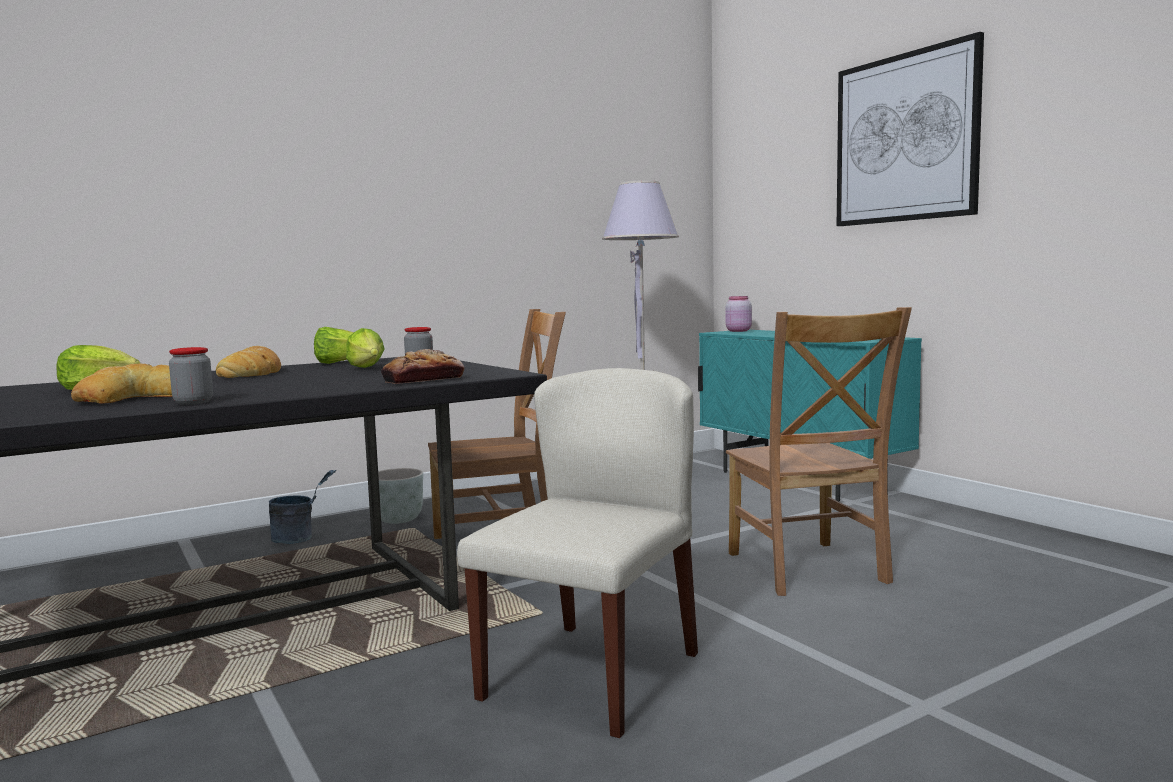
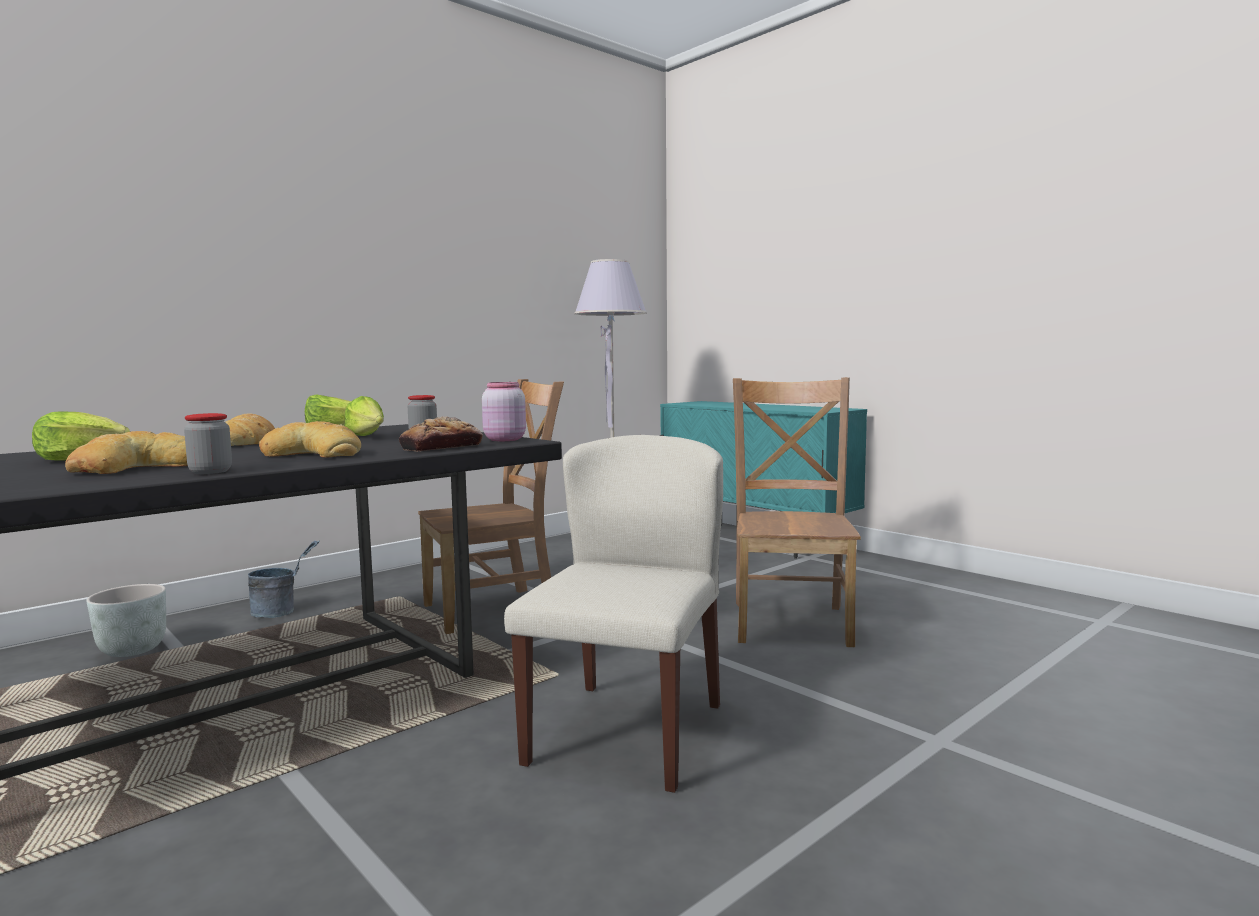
camera: 10 degrees left, 0 degrees up
grey planter [378,468,423,524] -> grey planter moved to [86,584,166,657]
pink jar [726,296,752,332] -> pink jar moved to [482,382,526,441]
brown chair [726,307,912,596] -> brown chair turned 150 degrees counterclockwise [733,377,861,647]
picture [837,32,984,226] -> none
none -> bread [259,421,361,458]

